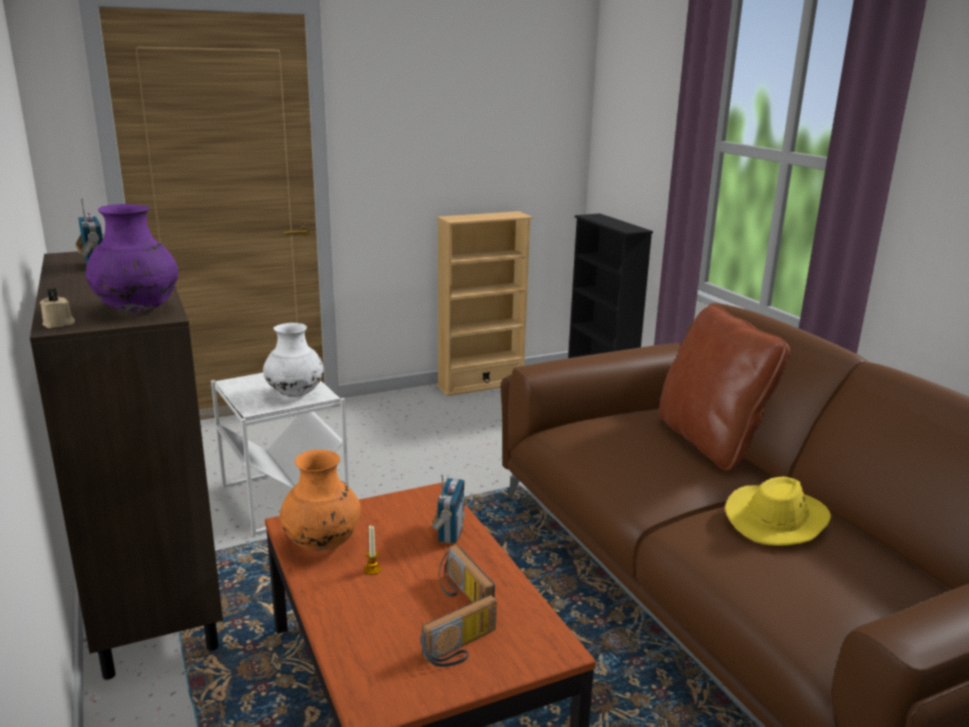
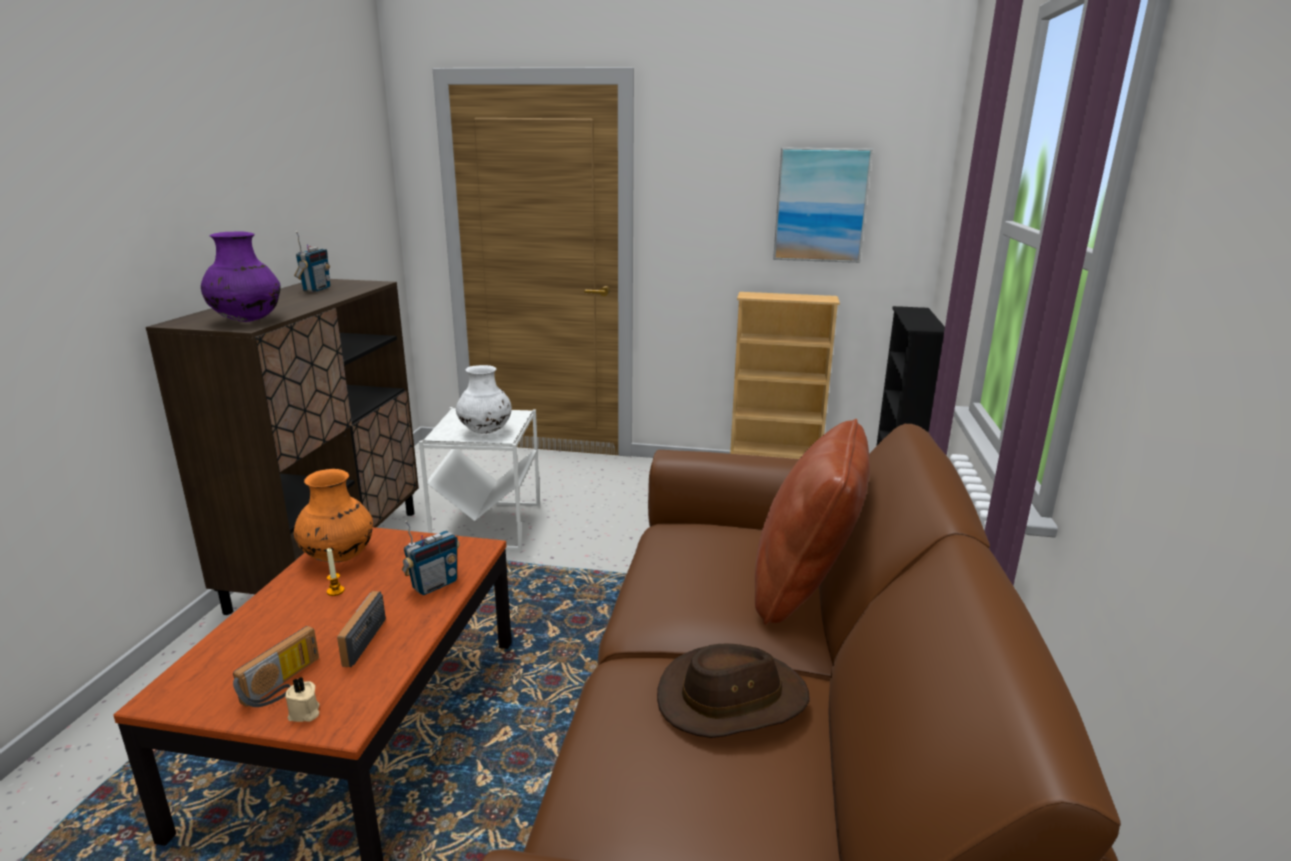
camera: 35 degrees right, 0 degrees up
beige candle [40,288,75,328] -> beige candle moved to [285,677,320,722]
radio [421,595,497,667] -> radio turned 60 degrees counterclockwise [233,626,319,707]
yellow hat [725,476,832,546] -> brown hat [657,644,810,738]
none -> picture [773,147,873,263]

